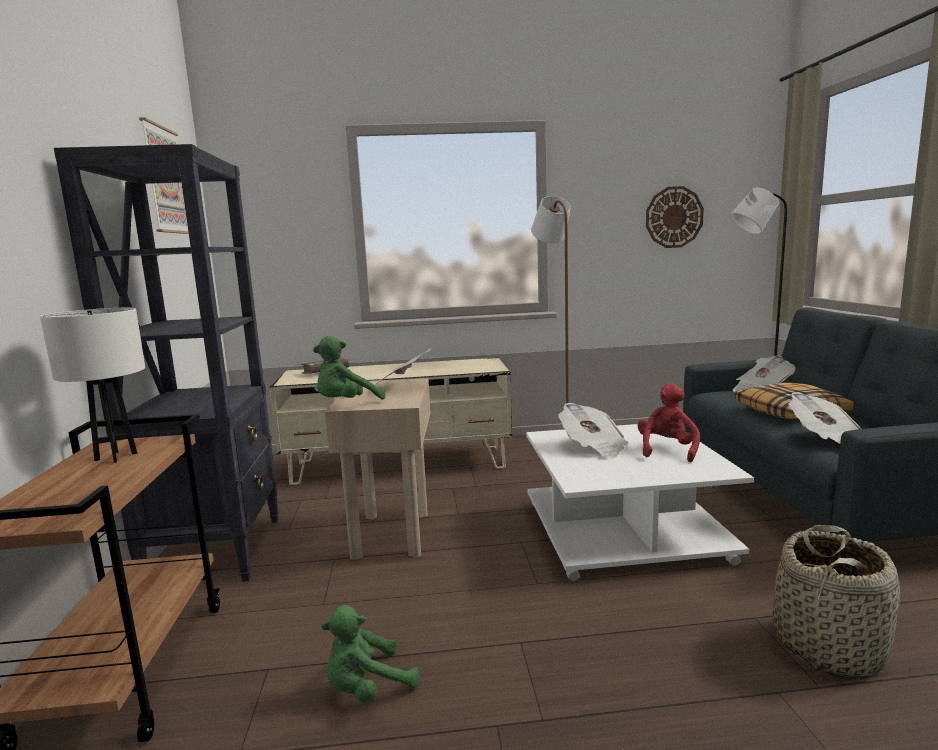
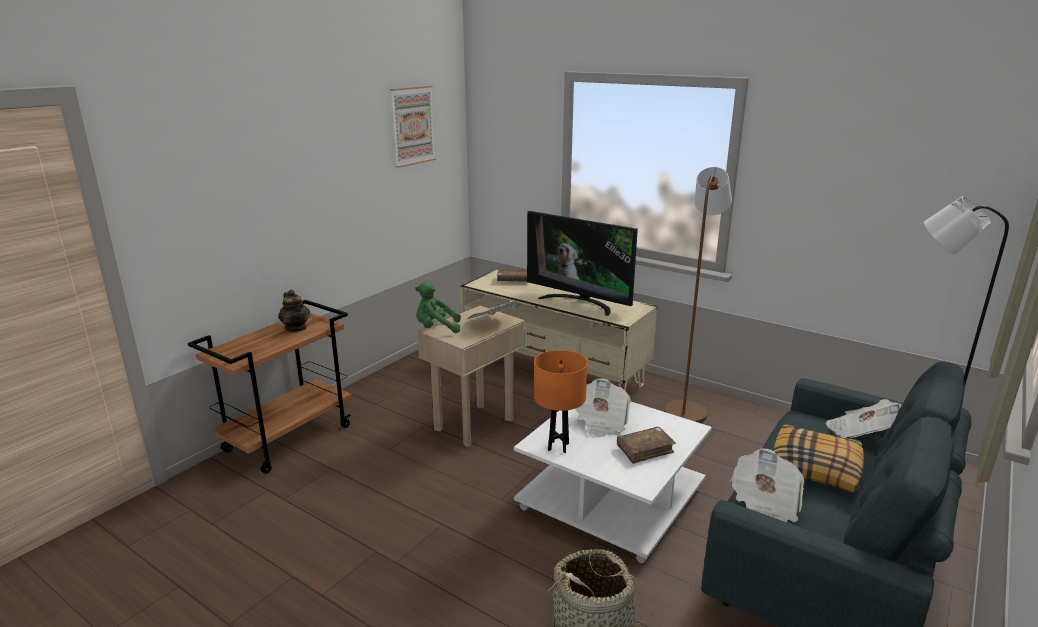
camera: 40 degrees right, 10 degrees up
white table lamp [40,308,145,463] -> teapot [278,290,310,332]
black bookcase [54,144,279,582] -> none
green plush toy [322,605,420,702] -> none
red plush toy [637,383,700,462] -> brown book [617,427,676,464]
wall clock [646,186,704,248] -> none
none -> television [527,211,638,316]
none -> orange table lamp [534,350,588,453]

